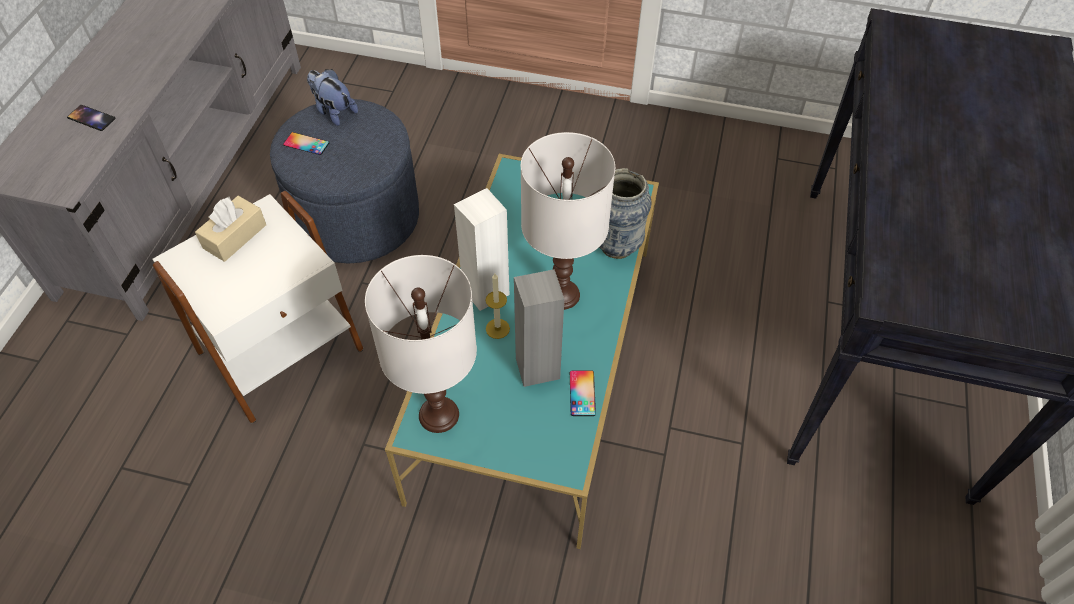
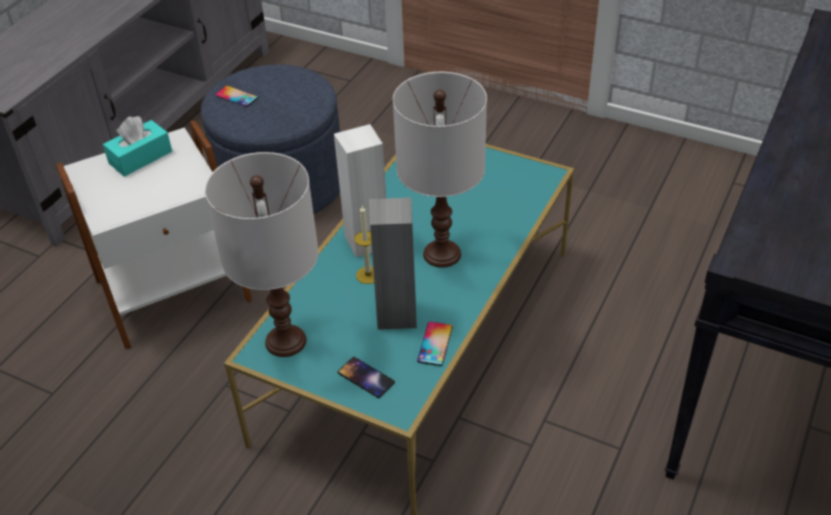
camera: 15 degrees right, 10 degrees down
phone [67,105,116,131] -> phone moved to [338,357,395,398]
beige tissue box [195,196,266,262] -> turquoise tissue box [103,116,172,177]
plush toy [307,69,358,126] -> none
vase [599,168,652,259] -> none

